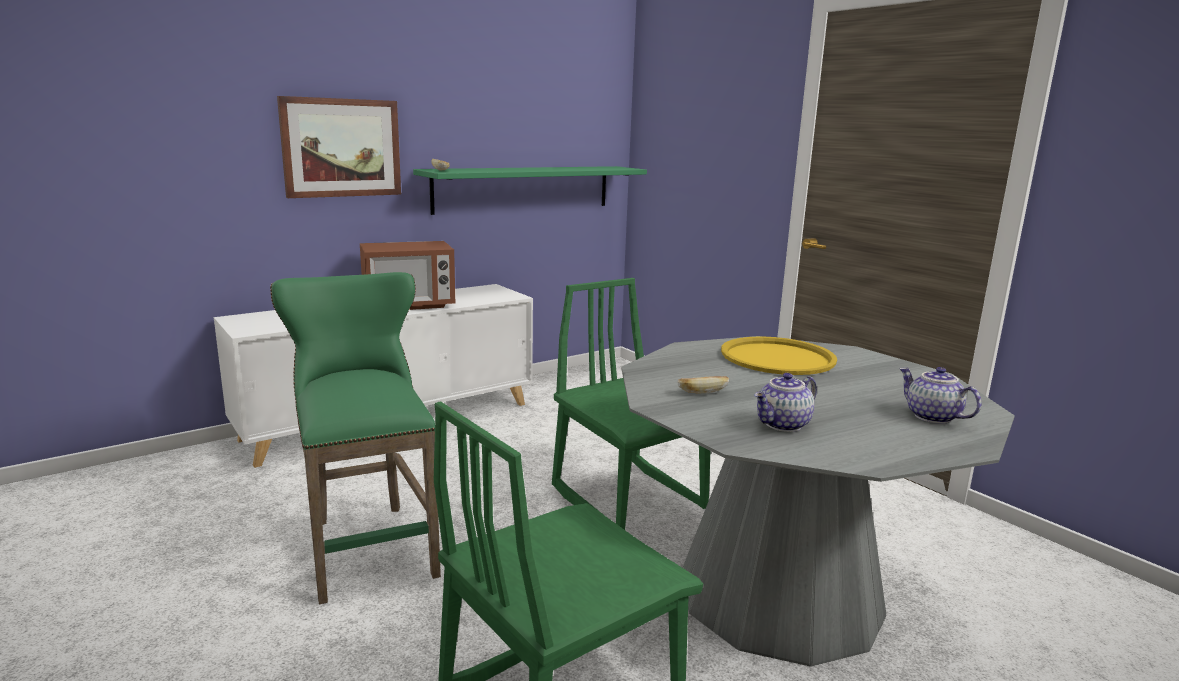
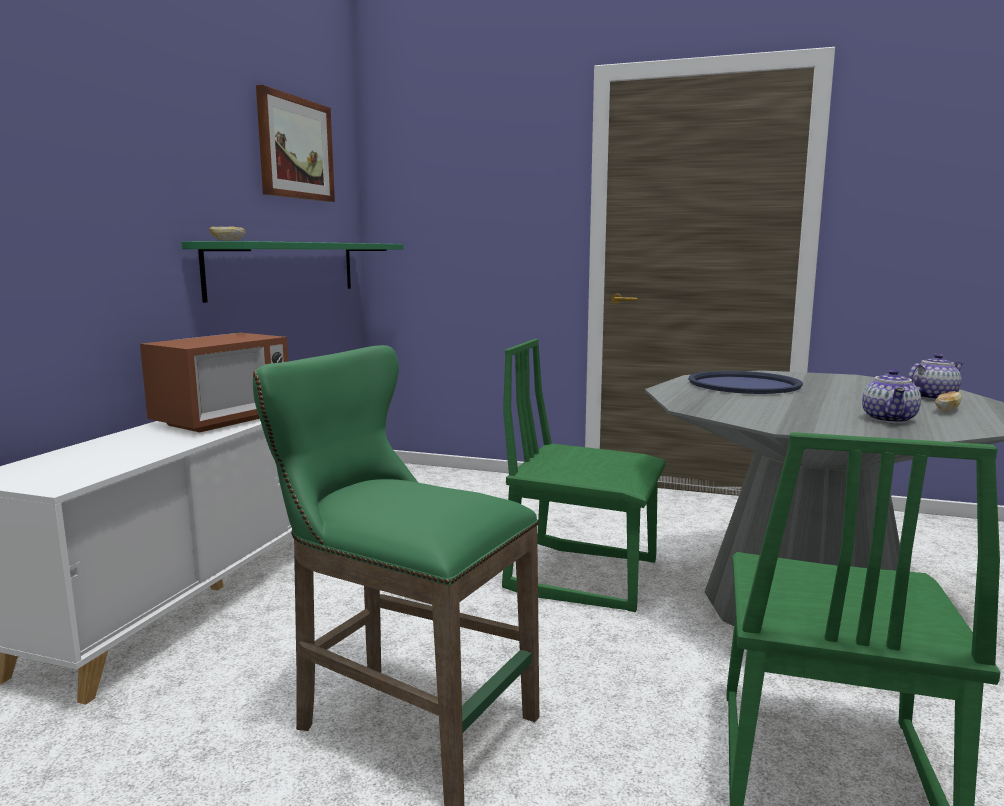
camera: 35 degrees left, 5 degrees down
picture [277,96,401,198] -> picture moved to [256,85,335,202]
bread [678,376,729,393] -> bread moved to [935,391,962,411]
yellow tray [721,336,837,375] -> blue tray [689,371,803,394]
teapot [899,367,981,424] -> teapot turned 135 degrees clockwise [908,353,964,400]

